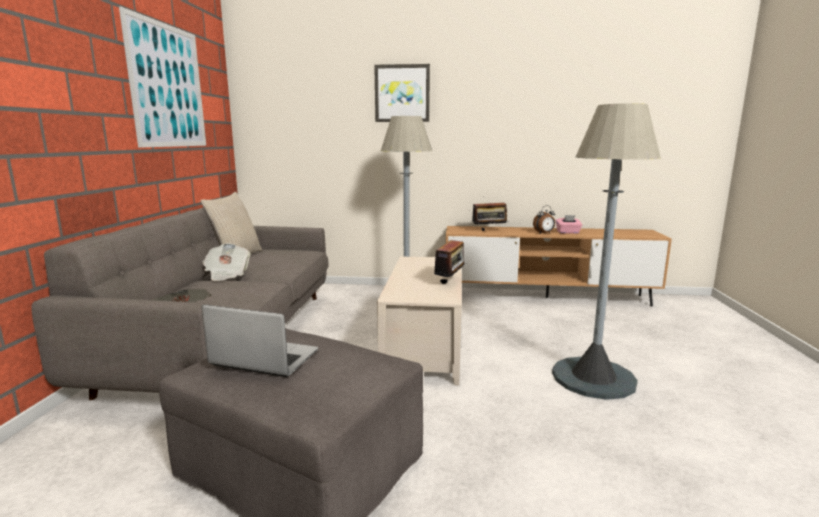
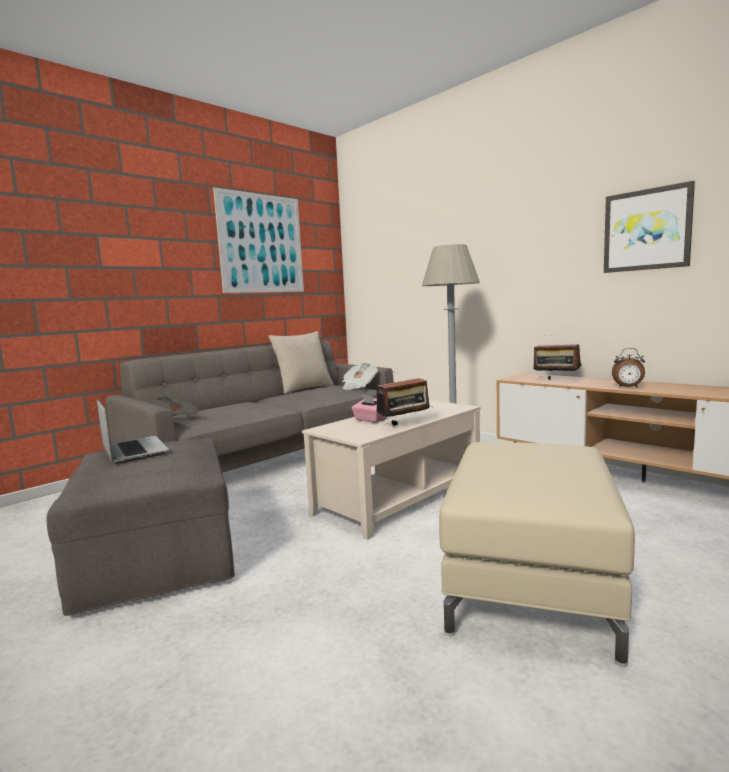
camera: 40 degrees right, 5 degrees down
newspaper [202,243,251,281] -> newspaper moved to [342,363,378,390]
picture [374,64,430,122] -> picture moved to [604,181,695,273]
grey floor lamp [552,103,661,400] -> beige ottoman [439,442,635,667]
pink tissue box [556,215,582,234] -> pink tissue box moved to [352,394,387,423]

